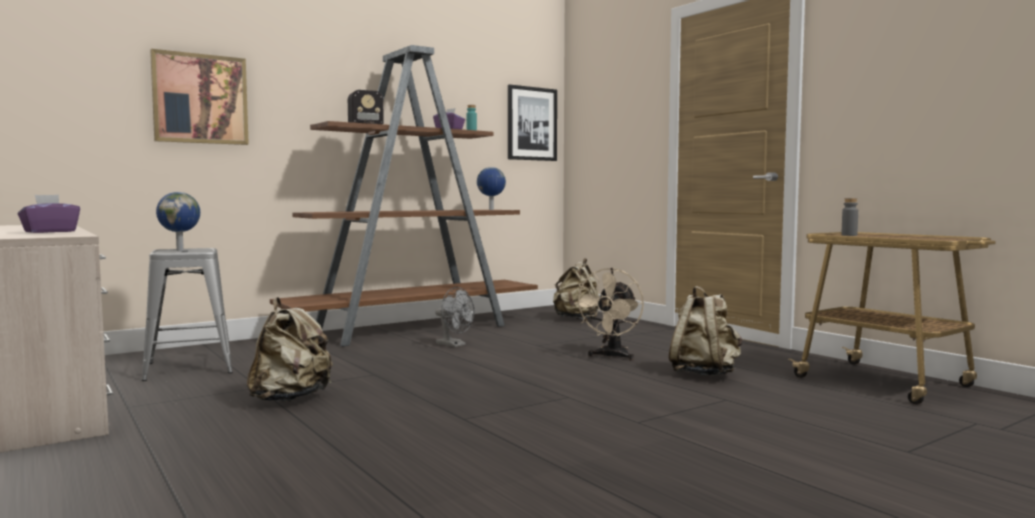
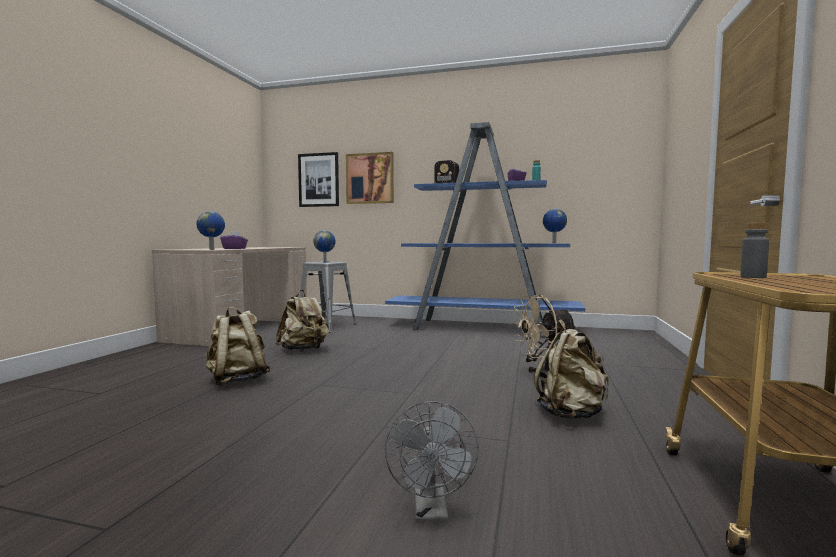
camera: 50 degrees right, 0 degrees up
brown bookcase [270,45,538,347] -> blue bookcase [385,122,585,338]
grey fan [435,287,475,347] -> grey fan moved to [385,401,479,522]
picture [508,85,557,161] -> picture moved to [298,152,339,207]
beige backpack [553,258,599,320] -> beige backpack moved to [206,306,271,385]
none -> globe [196,211,225,250]

